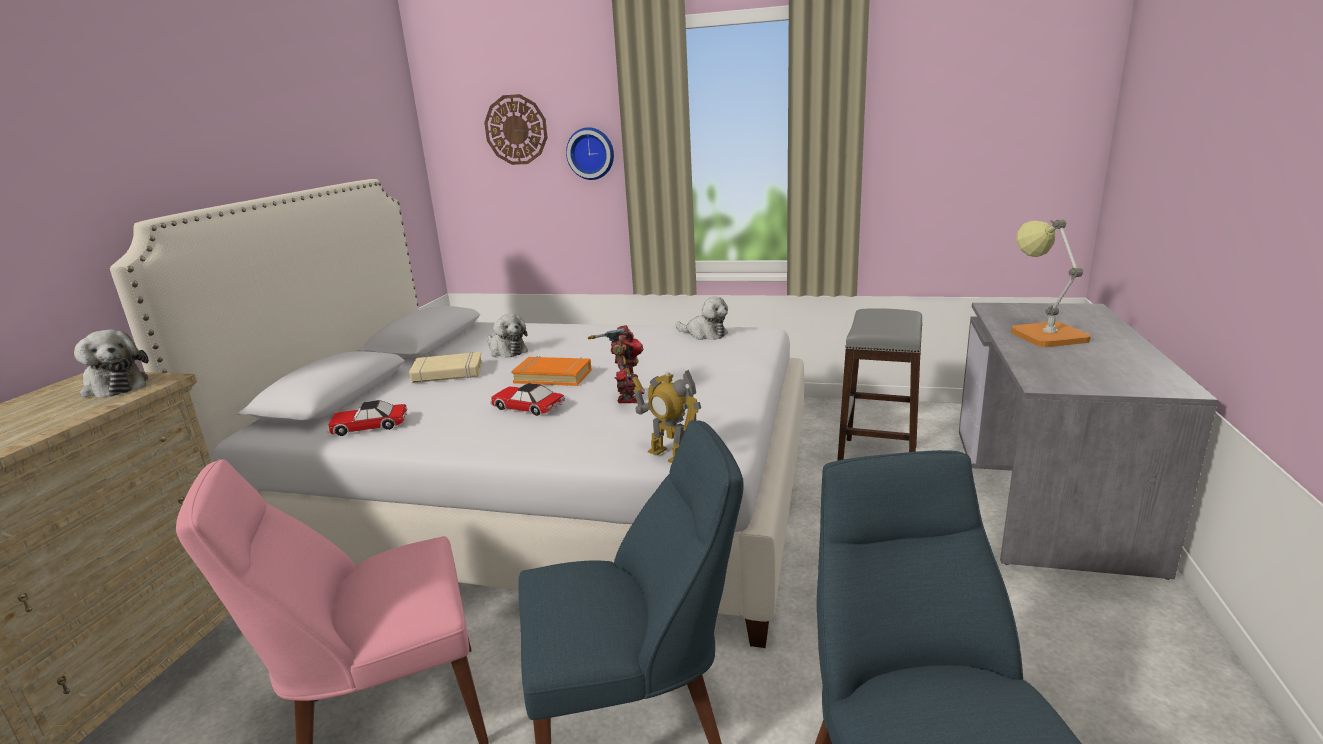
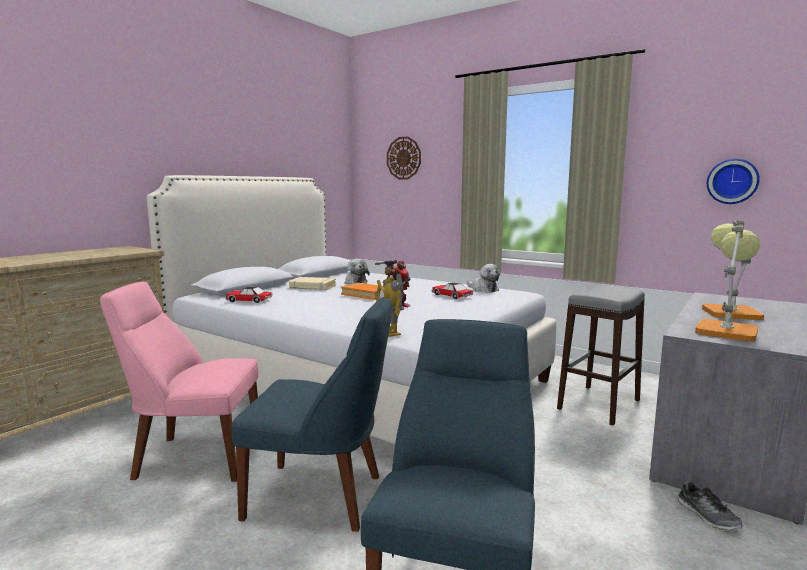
camera: 20 degrees right, 10 degrees down
plush toy [74,329,149,398] -> none
toy car [490,383,565,416] -> toy car moved to [432,283,473,299]
wall clock [566,127,614,180] -> wall clock moved to [707,159,760,204]
none -> shoe [676,481,743,531]
none -> table lamp [695,225,760,342]

